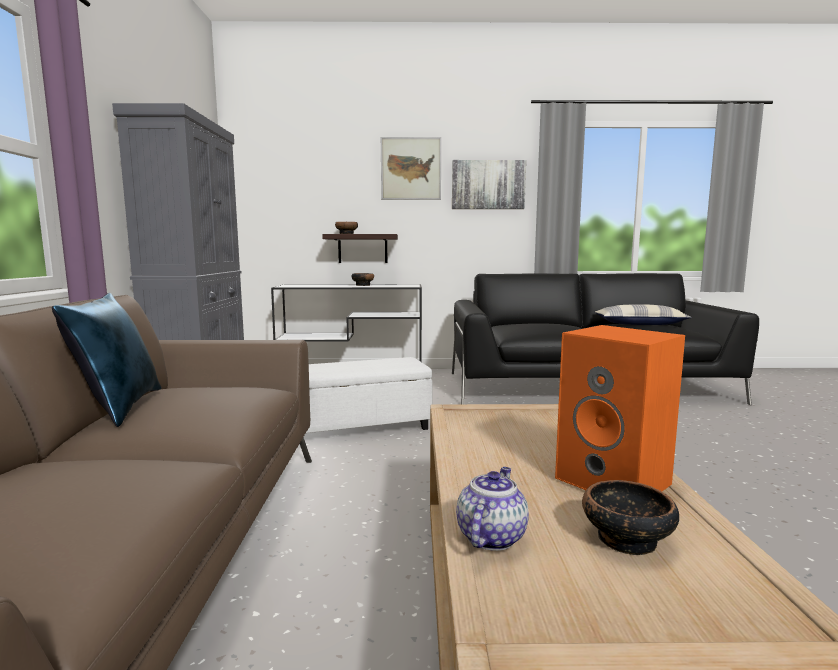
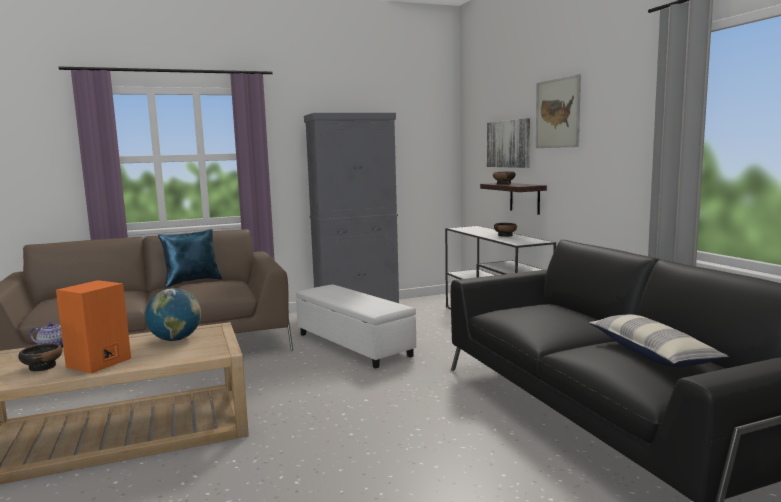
camera: 70 degrees right, 0 degrees up
picture [452,160,526,209] -> picture moved to [487,118,530,168]
none -> globe [145,288,201,341]

